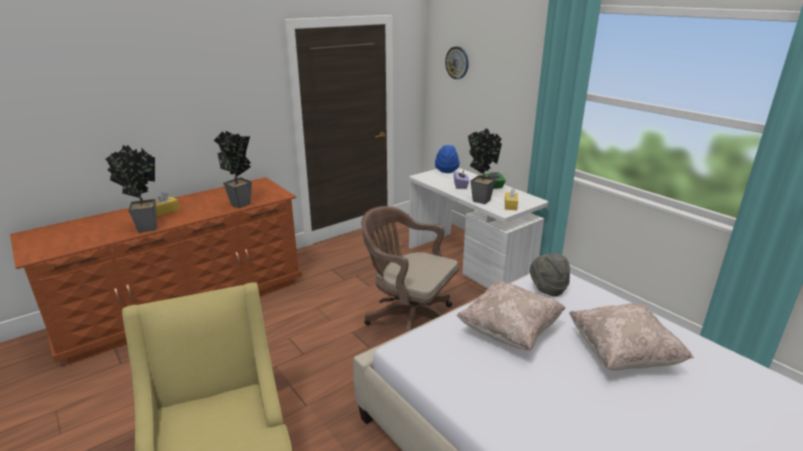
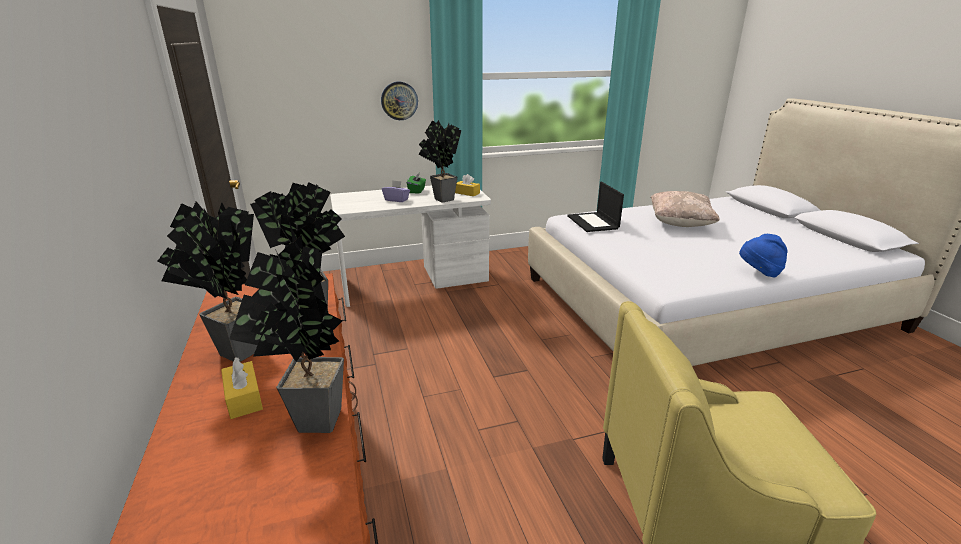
camera: 70 degrees left, 0 degrees up
brown office chair [361,206,459,333] -> none
blue hat [435,145,460,173] -> blue hat moved to [739,234,788,278]
wall clock [445,46,469,79] -> wall clock moved to [381,82,418,120]
beige pillow [456,280,566,351] -> none
grey hat [530,253,570,296] -> laptop [567,182,624,232]
none -> potted plant [157,202,257,362]

